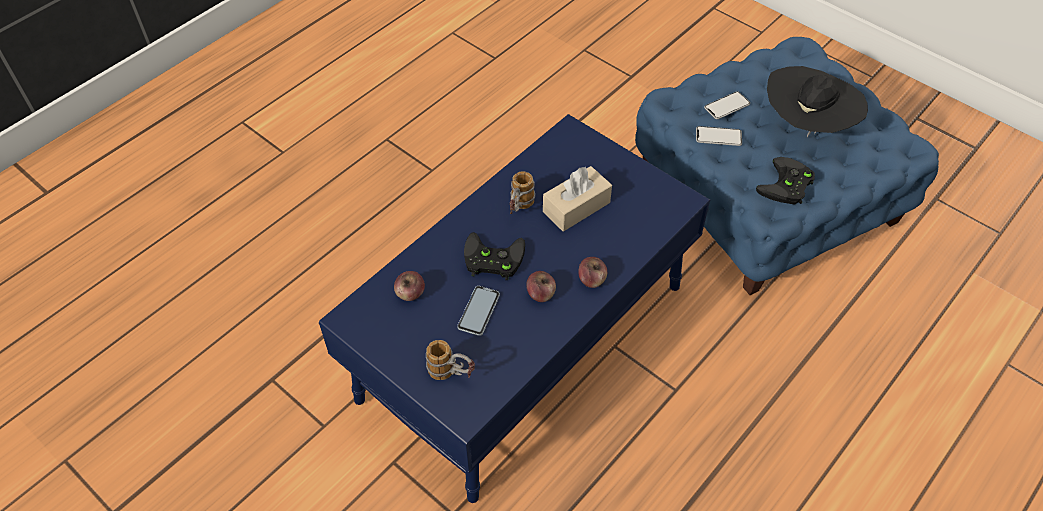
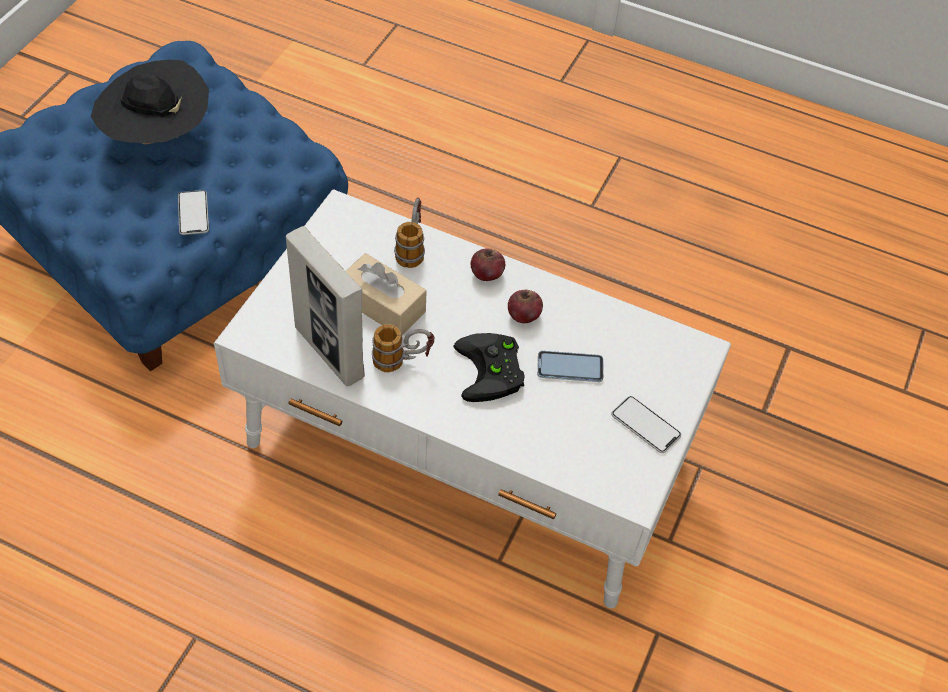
camera: 110 degrees left, 0 degrees up
blue coffee table [319,114,710,503] -> white coffee table [214,190,731,608]
apple [394,271,425,301] -> none
mug [426,340,475,380] -> mug moved to [394,198,425,268]
phone [704,91,750,119] -> phone moved to [611,396,681,453]
black game controller [756,157,815,205] -> none
none -> picture frame [286,226,365,386]

